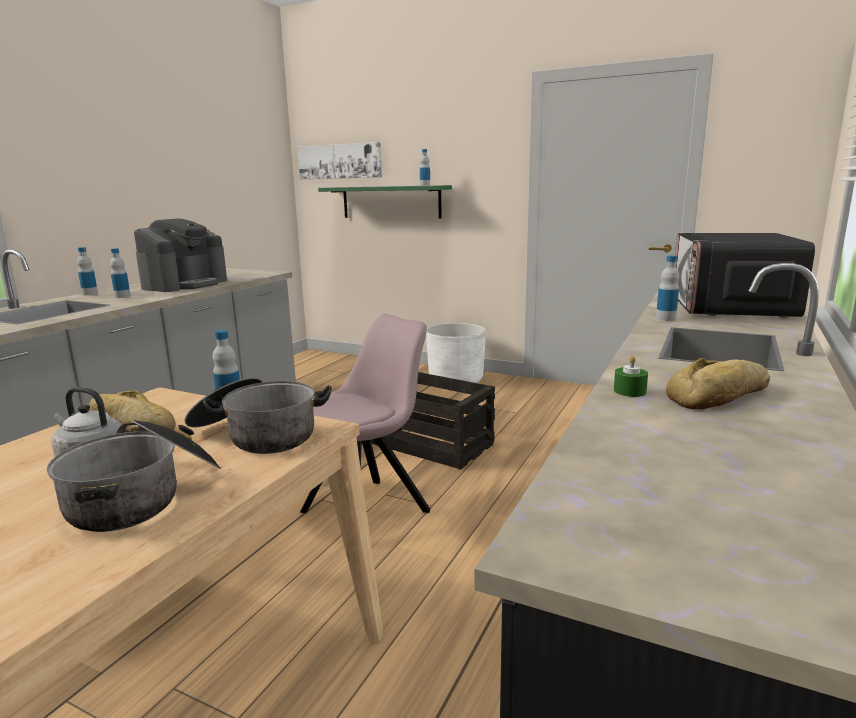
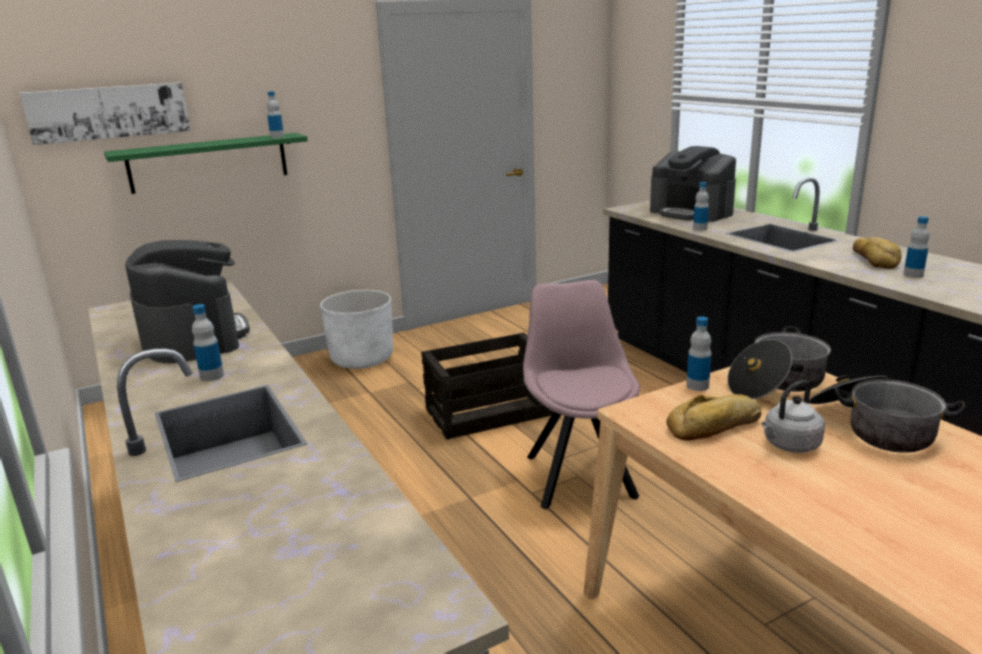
camera: 55 degrees left, 5 degrees up
bottle [77,247,98,295] -> bottle moved to [903,216,930,278]
green candle [614,355,648,397] -> none
microwave [675,233,815,318] -> coffee machine [650,146,736,222]

